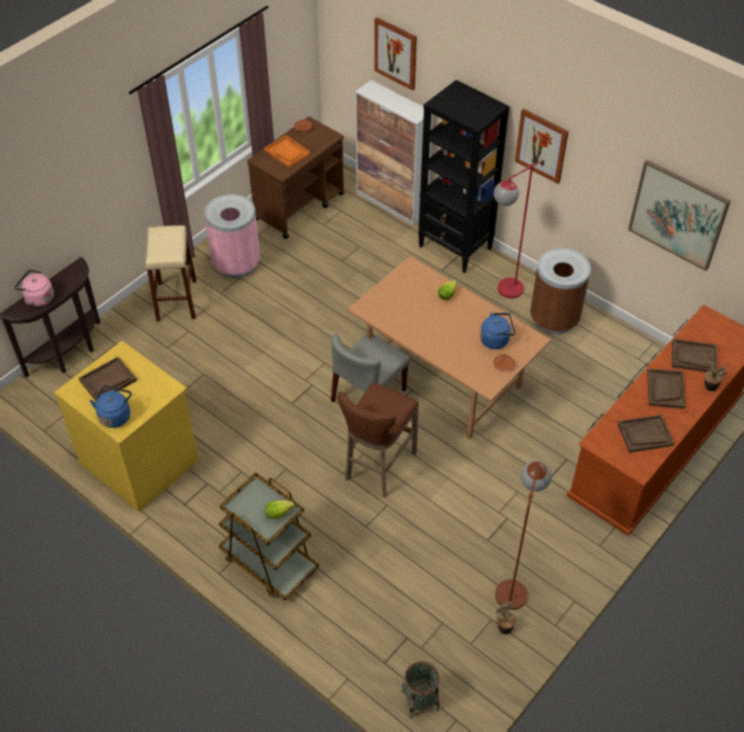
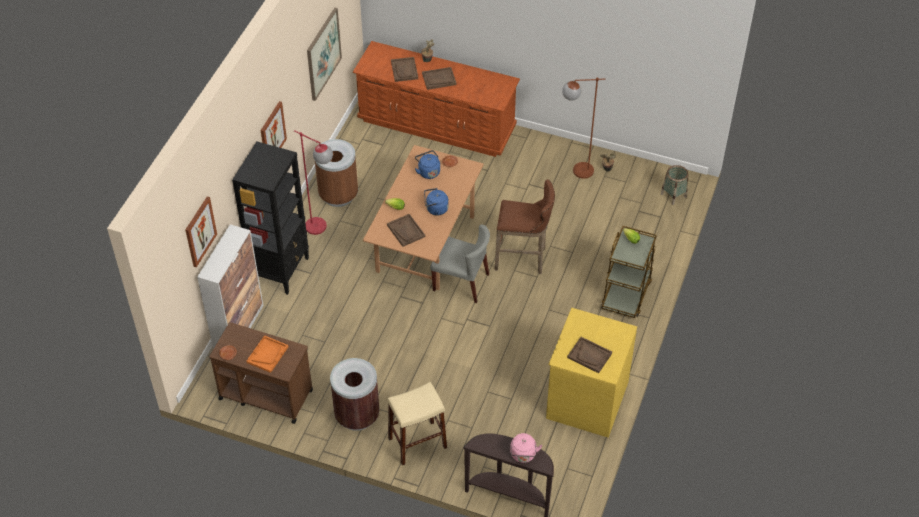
camera: 110 degrees left, 0 degrees up
blue kettle [90,386,132,428] -> blue kettle moved to [424,188,449,216]
pink trash can [204,194,260,278] -> brown trash can [330,358,379,431]
brown tray [617,414,674,453] -> brown tray moved to [387,214,425,247]

